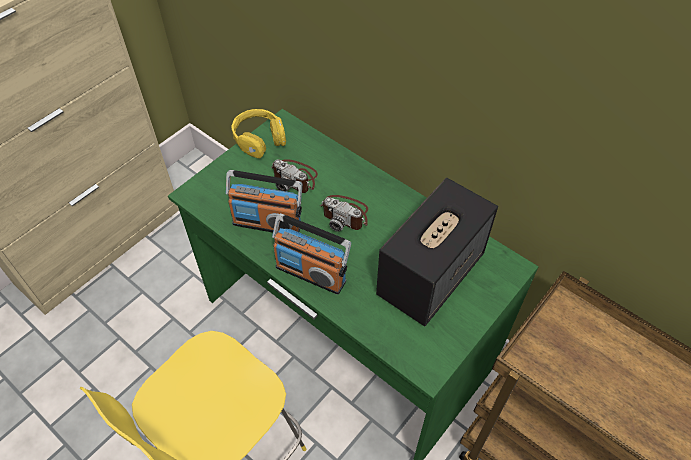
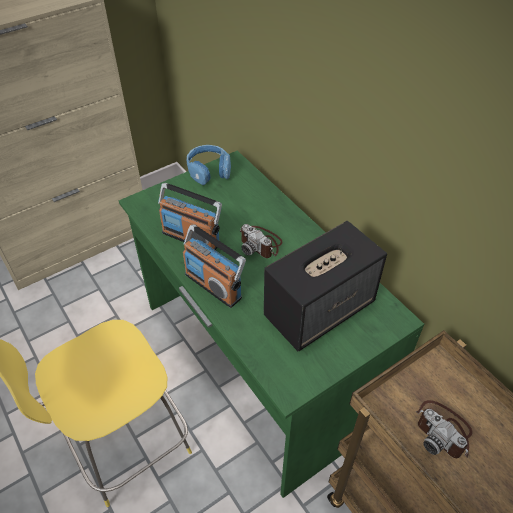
camera: 15 degrees right, 5 degrees down
yellow headphones [231,109,286,158] -> blue headphones [186,145,231,185]
camera [271,159,318,193] -> camera moved to [416,400,472,458]

